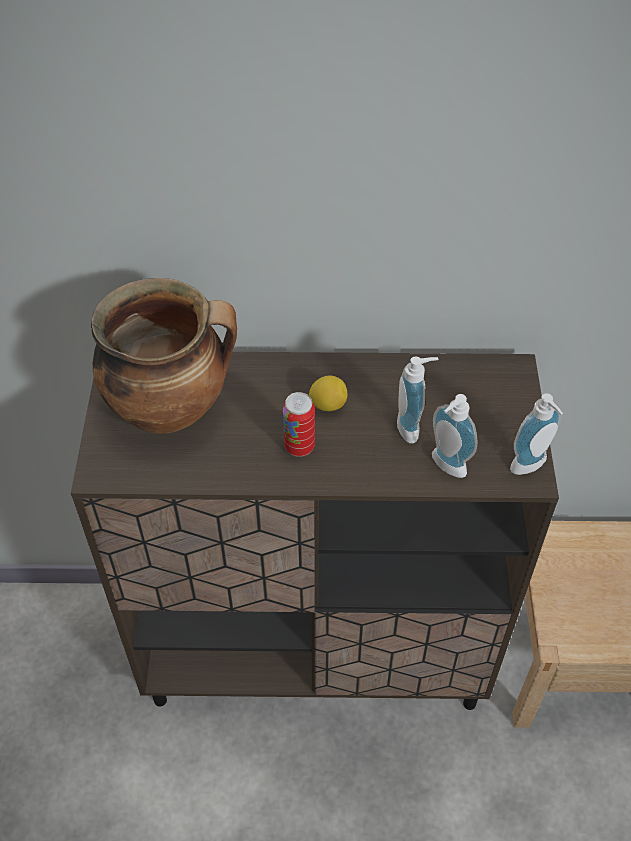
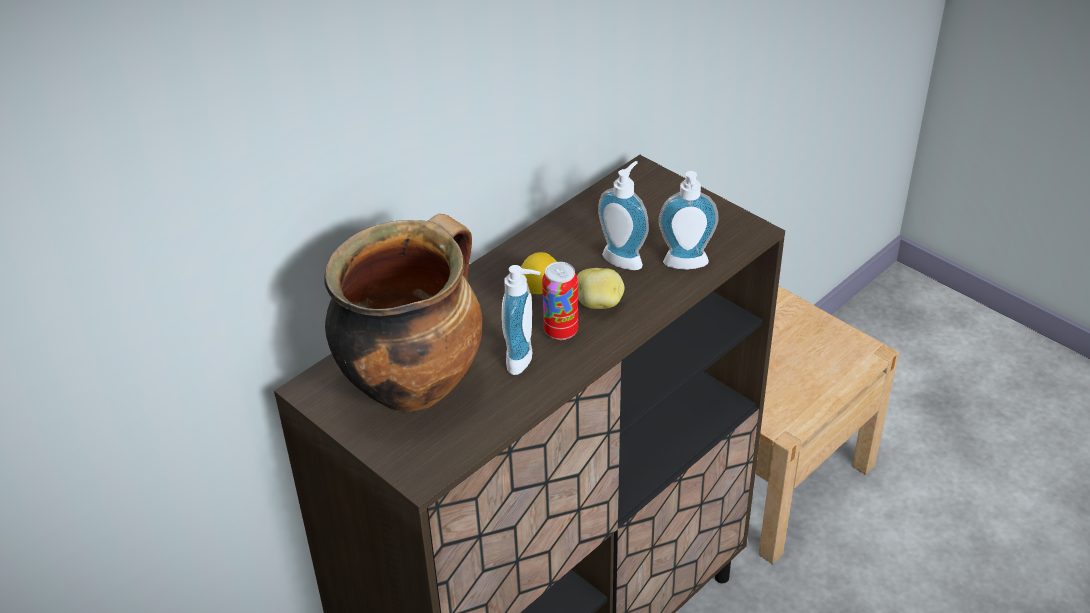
camera: 45 degrees left, 10 degrees down
soap dispenser [510,393,563,475] -> soap dispenser moved to [502,265,541,375]
none -> potato [577,268,625,309]

